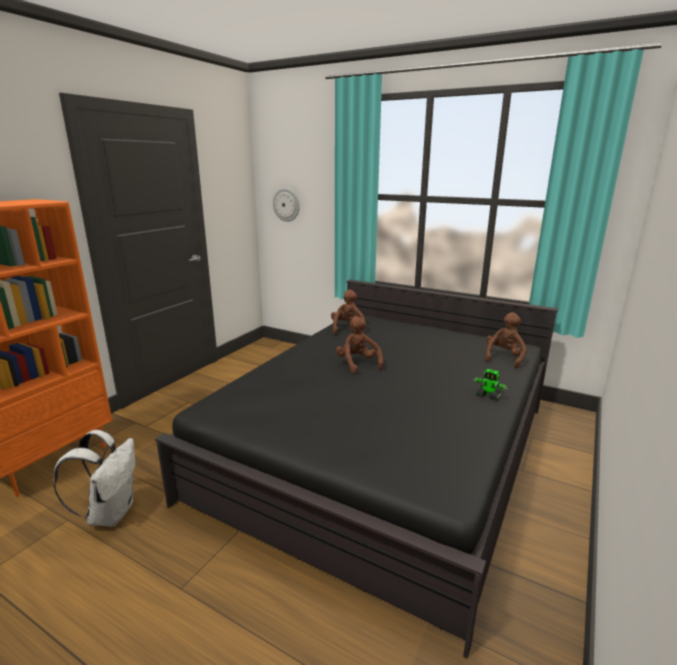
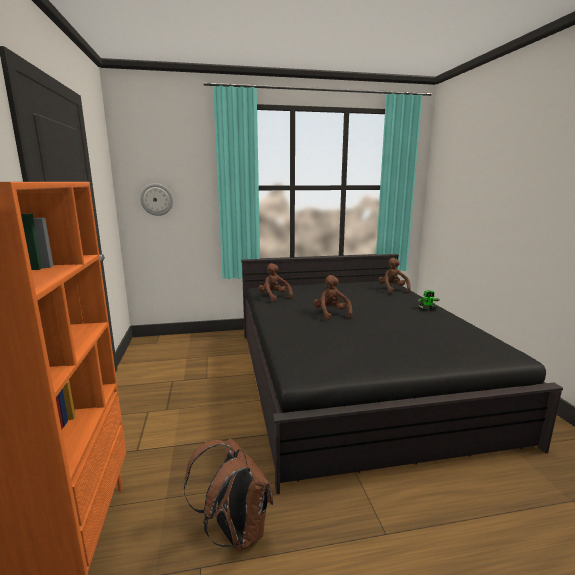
camera: 40 degrees left, 5 degrees down
white backpack [54,430,135,527] -> brown backpack [184,438,273,552]
brown plush toy [336,316,383,374] -> brown plush toy turned 45 degrees clockwise [313,275,352,320]

